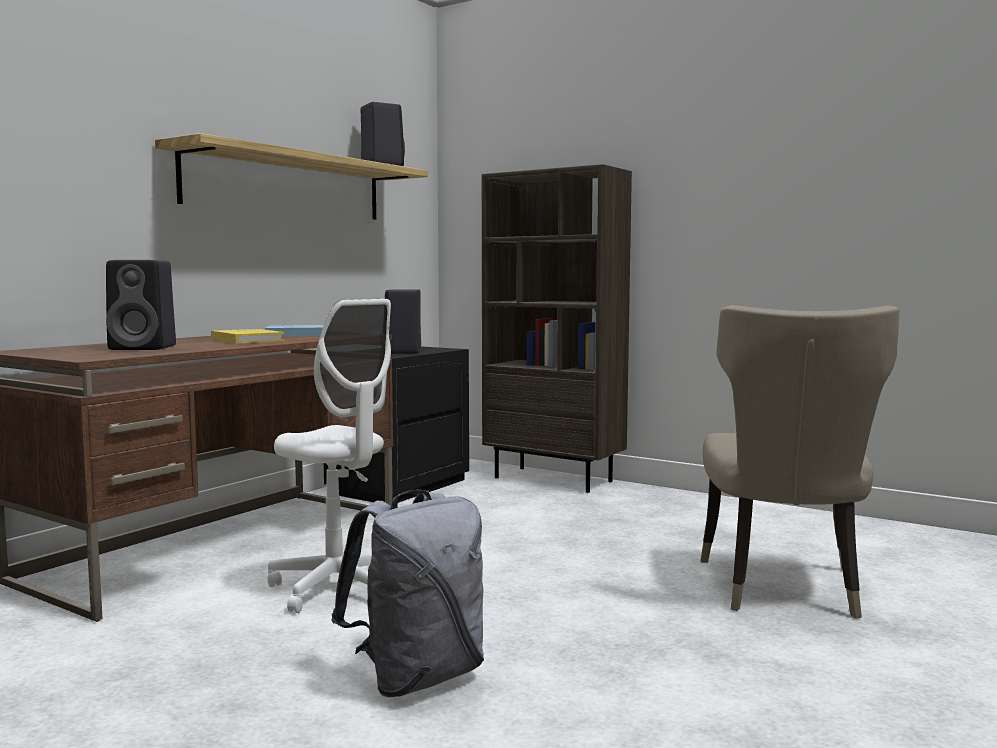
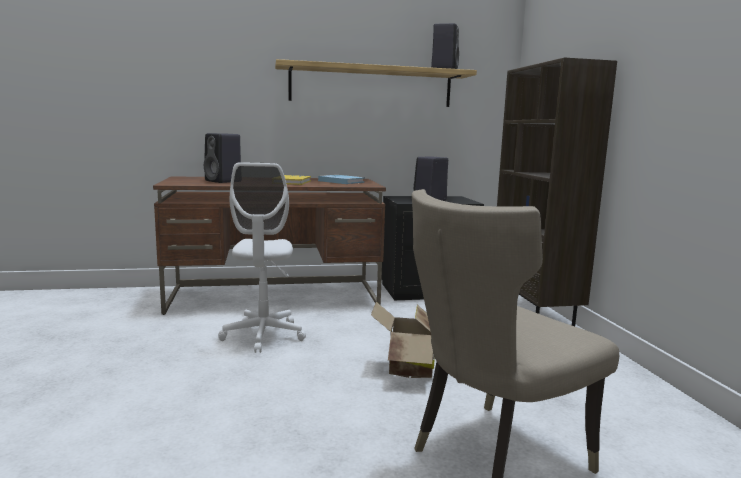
camera: 45 degrees right, 5 degrees up
grey backpack [331,489,484,697] -> none
none -> cardboard box [371,302,435,378]

